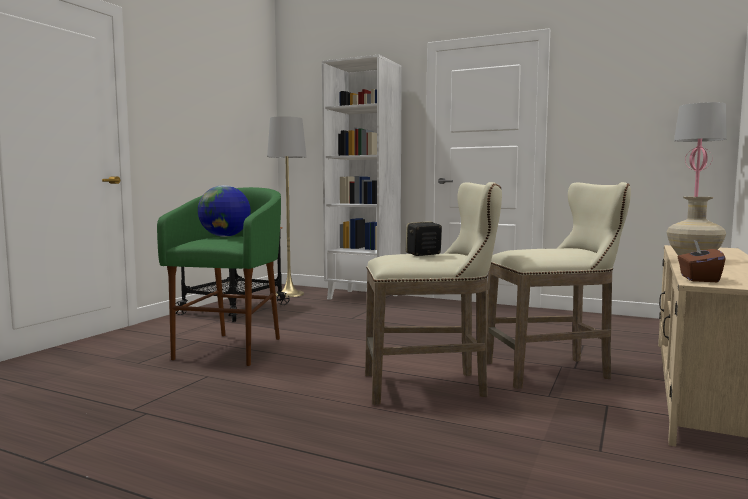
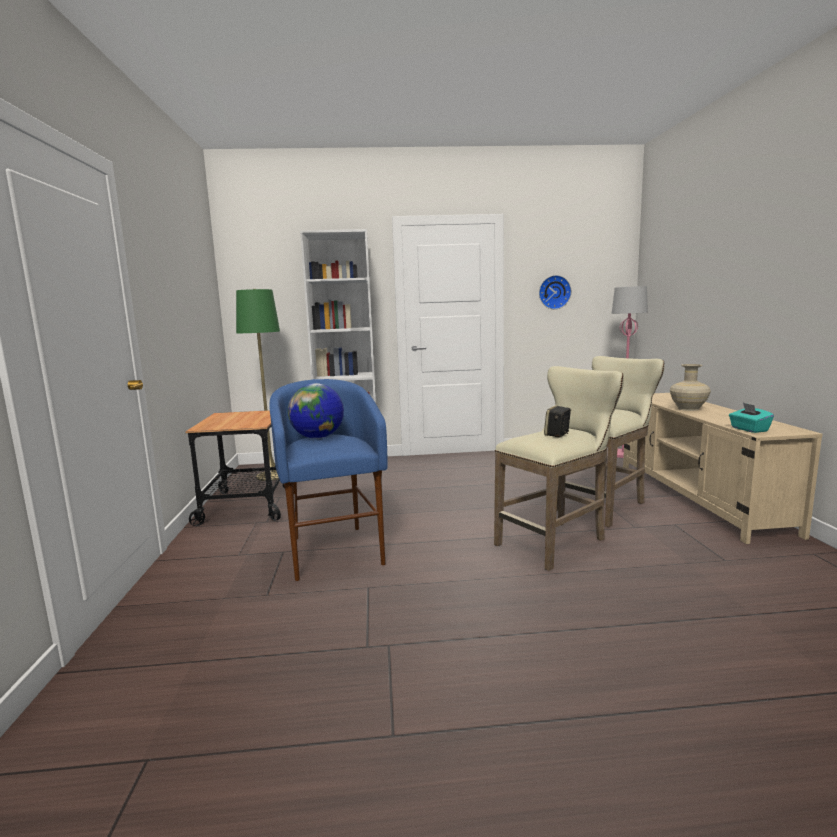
camera: 30 degrees left, 5 degrees up
green stool [157,187,281,366] -> blue stool [269,379,388,581]
grey floor lamp [267,116,307,297] -> green floor lamp [236,289,280,481]
brown tissue box [678,240,725,282] -> turquoise tissue box [729,403,774,433]
none -> wall clock [539,275,572,309]

